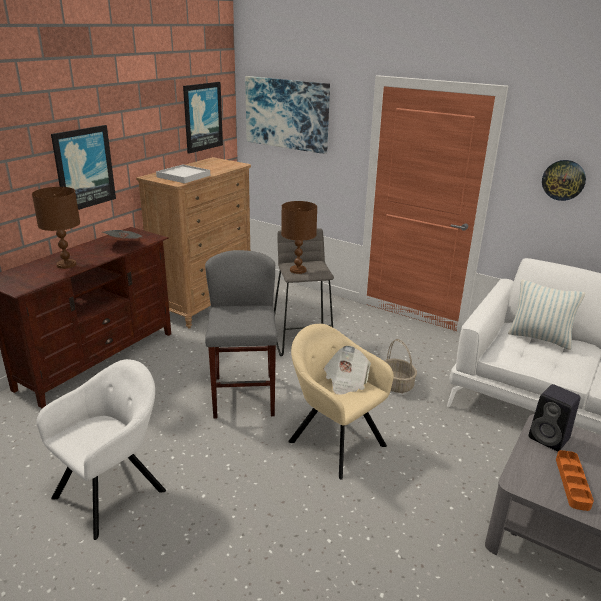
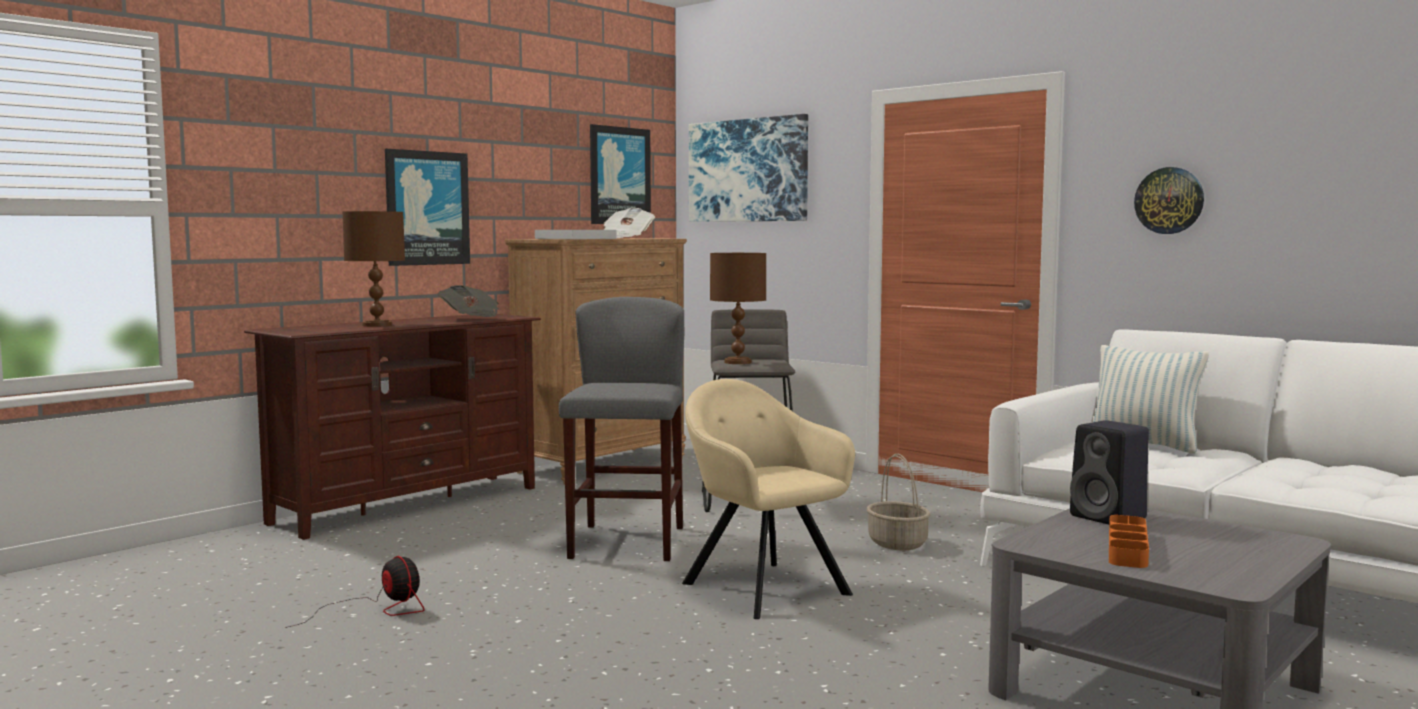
camera: 10 degrees right, 20 degrees down
white armchair [36,359,166,540] -> fan [285,556,424,628]
newspaper [324,346,371,395] -> newspaper moved to [603,208,655,238]

